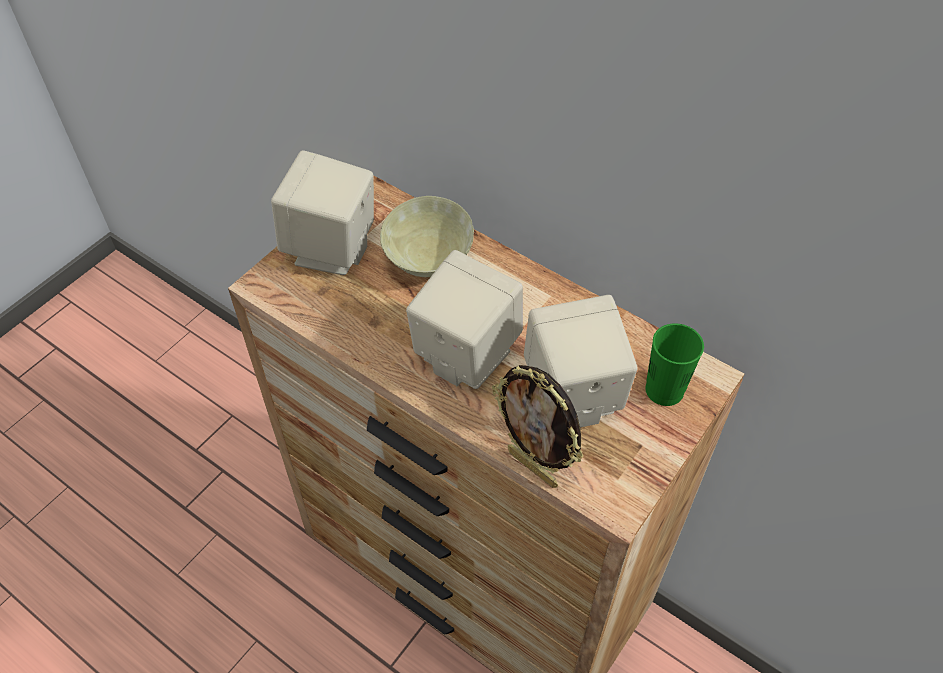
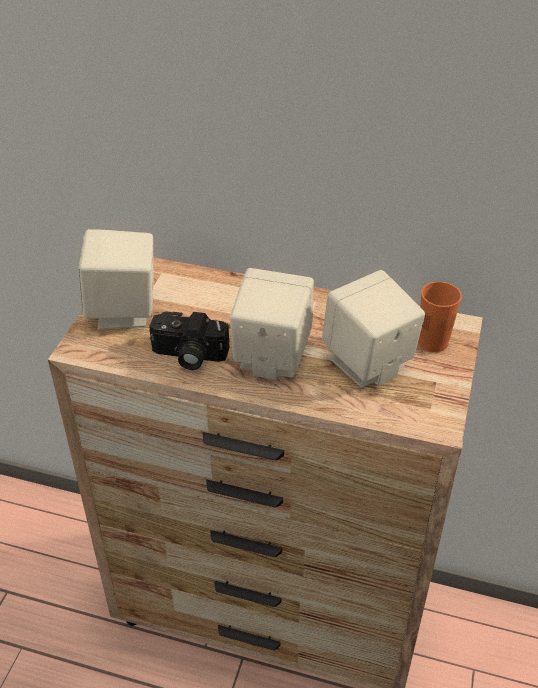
camera: 20 degrees left, 10 degrees down
beige bowl [380,196,474,277] -> none
picture frame [492,365,584,488] -> none
green cup [645,323,704,406] -> orange cup [418,281,462,352]
none -> camera [149,311,230,370]

